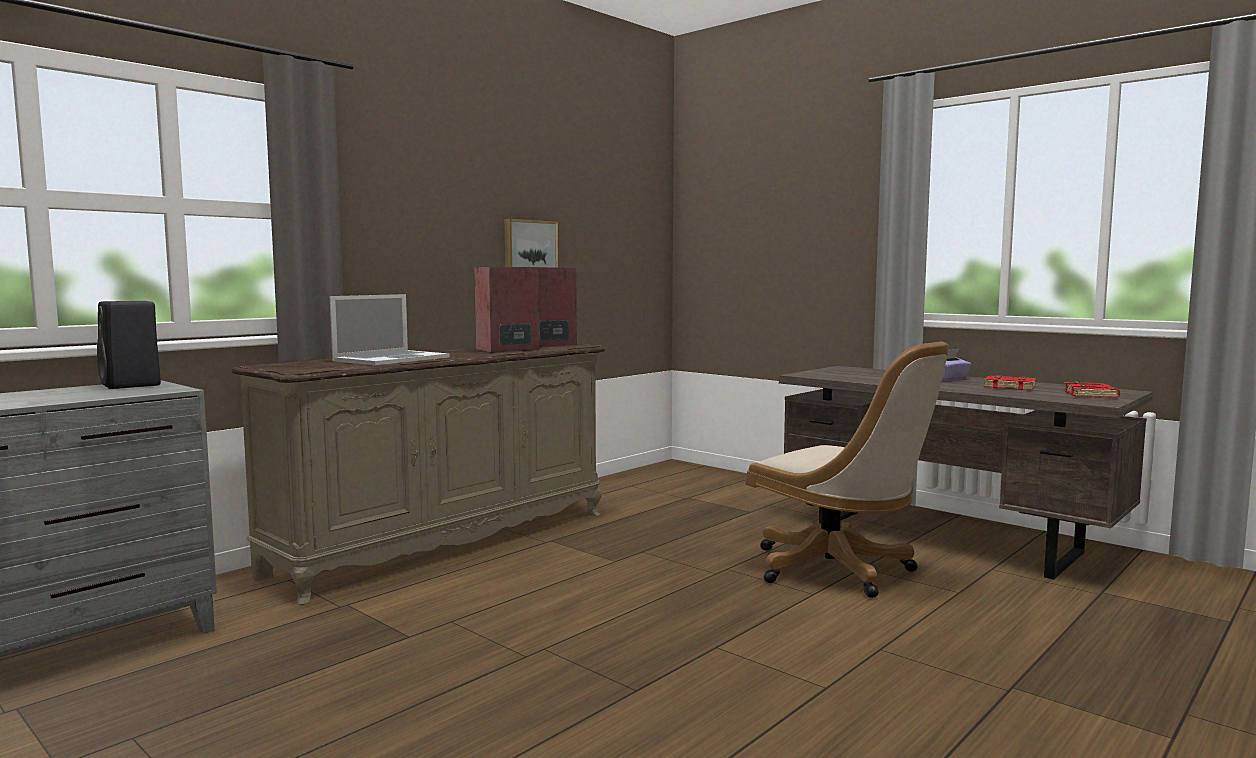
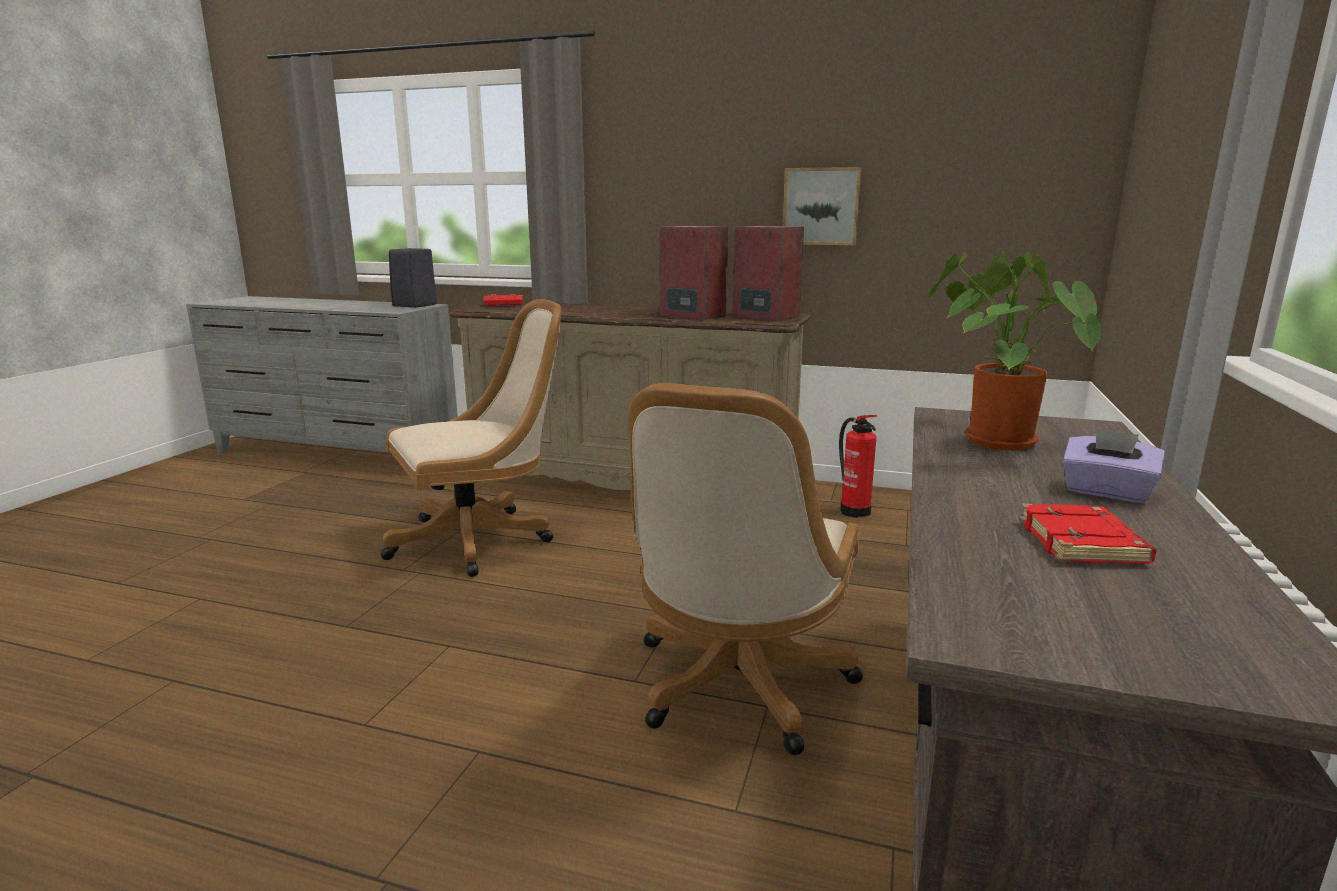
camera: 65 degrees right, 10 degrees up
laptop [330,294,450,365] -> none
red book [1064,381,1120,398] -> red book moved to [483,294,523,306]
none -> office chair [380,299,561,577]
none -> fire extinguisher [839,415,877,518]
none -> potted plant [929,252,1100,450]

